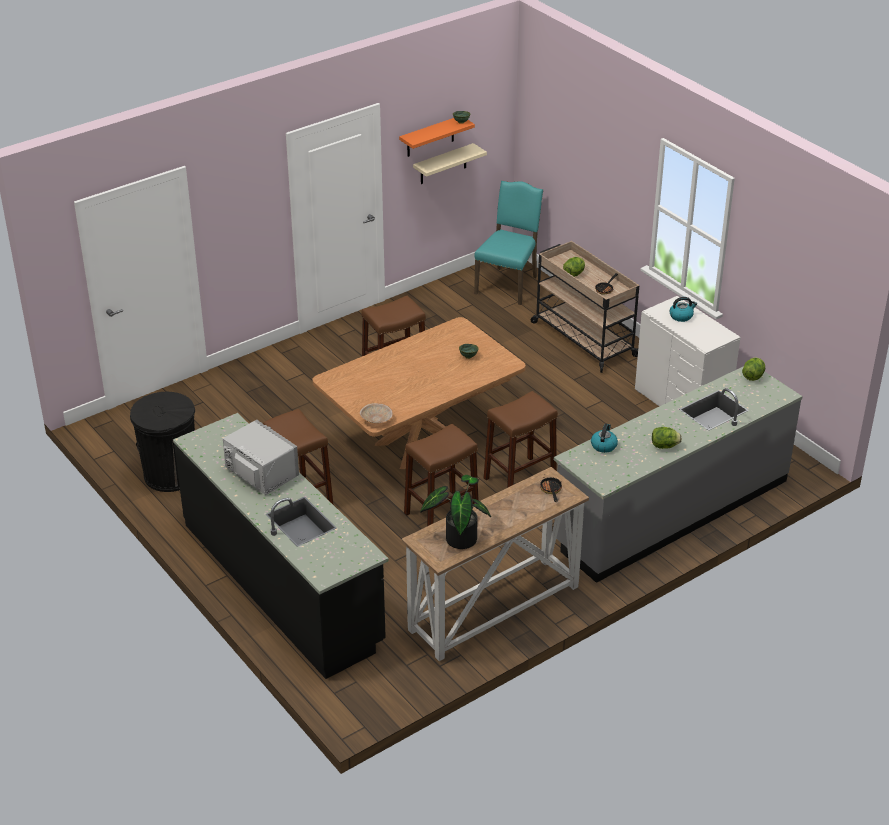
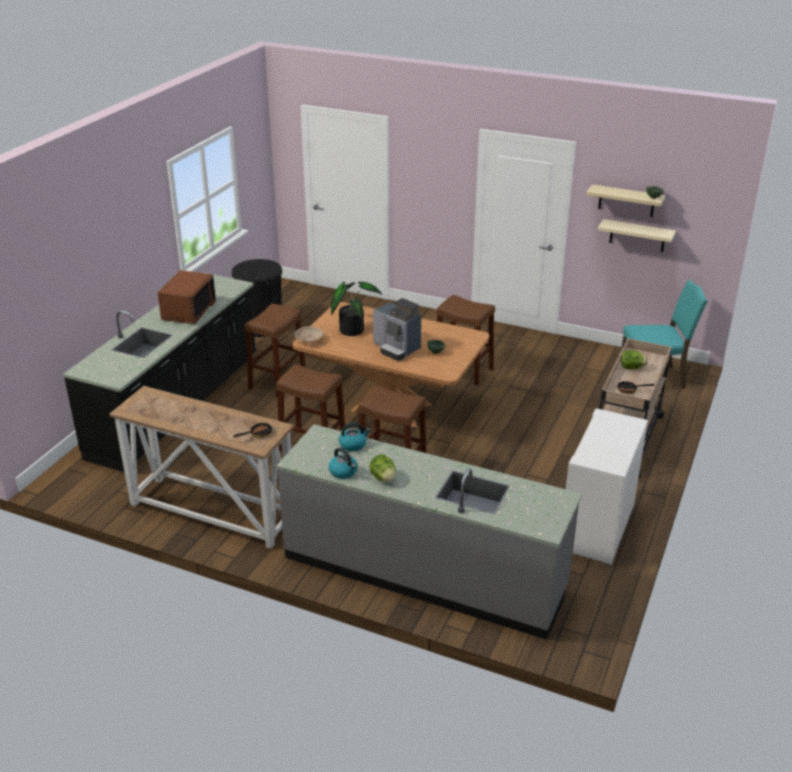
camera: 60 degrees right, 5 degrees down
grey microwave [223,420,299,495] -> brown microwave [158,270,216,324]
orange shelf [399,118,475,157] -> beige shelf [586,184,665,217]
potted plant [420,475,491,549] -> potted plant moved to [331,282,382,336]
kettle [669,297,697,322] -> kettle moved to [329,448,358,479]
lettuce [742,358,765,381] -> none
none -> coffee machine [373,298,421,361]

